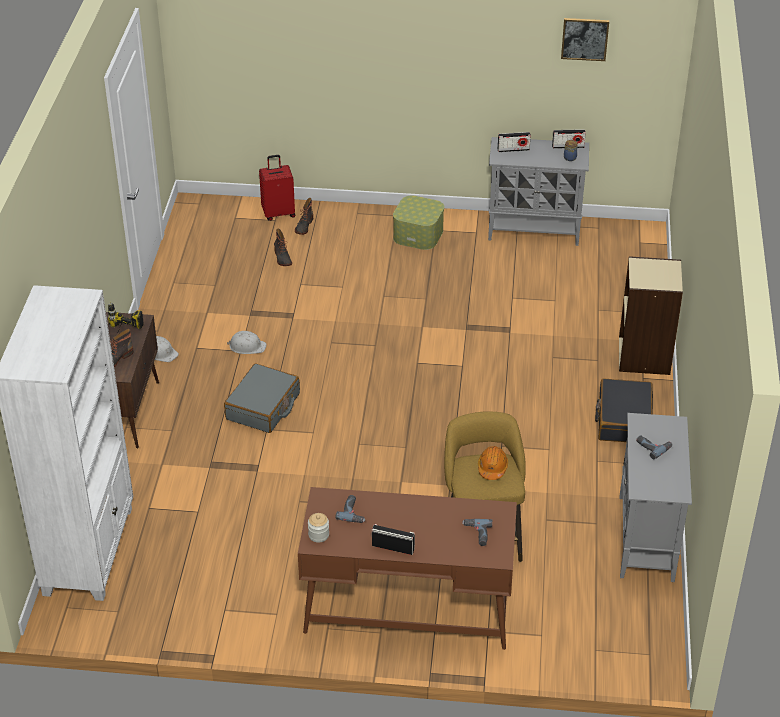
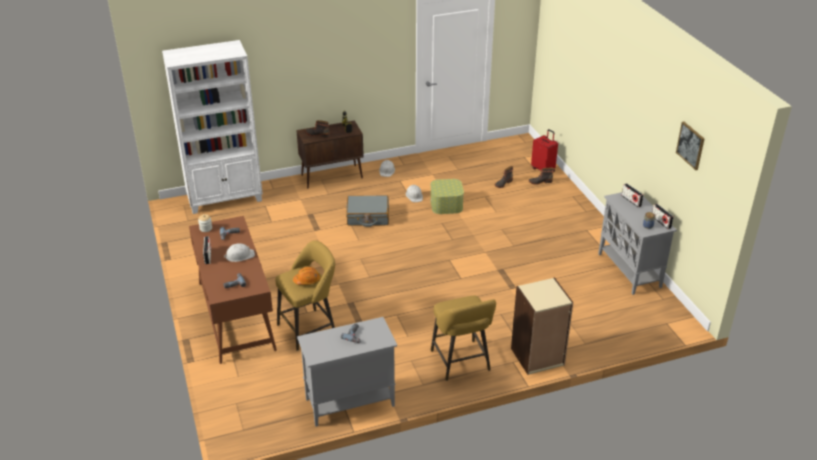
camera: 65 degrees right, 5 degrees down
storage box [393,196,444,250] -> storage box moved to [431,179,464,214]
black suitcase [595,378,653,442] -> yellow stool [431,296,496,381]
none -> white hard hat [224,244,255,262]

